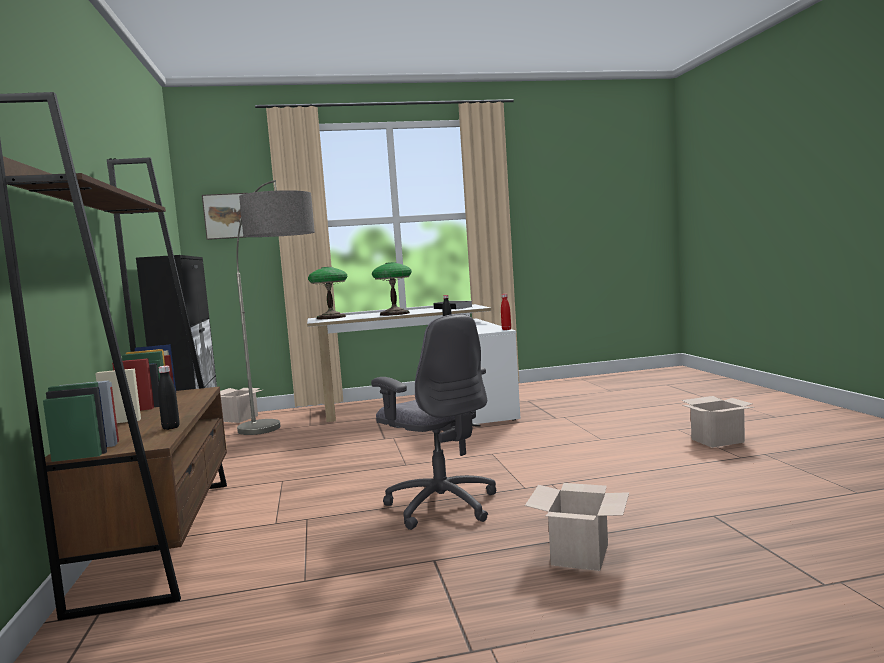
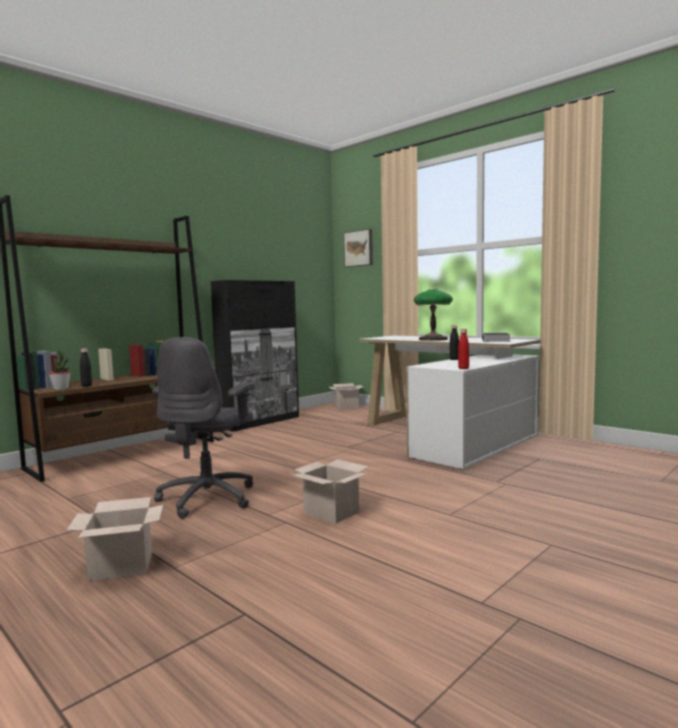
camera: 55 degrees right, 0 degrees up
floor lamp [236,180,315,435] -> none
table lamp [308,267,348,319] -> none
cardboard box [681,396,754,448] -> cardboard box moved to [291,459,369,524]
none -> potted plant [49,351,71,390]

